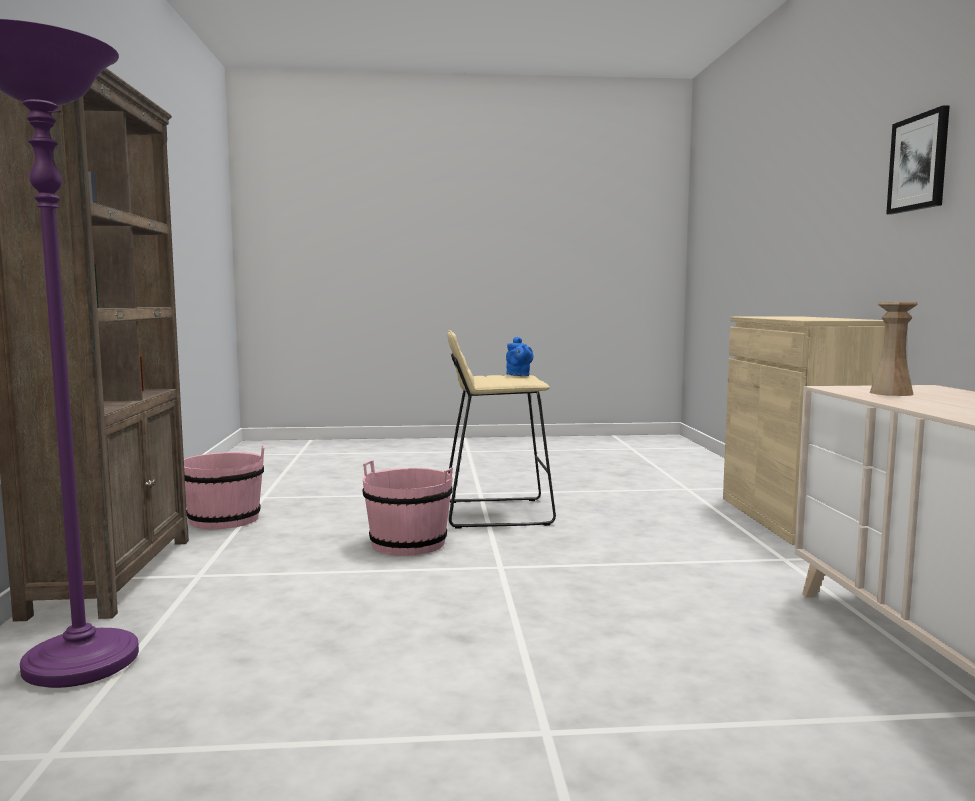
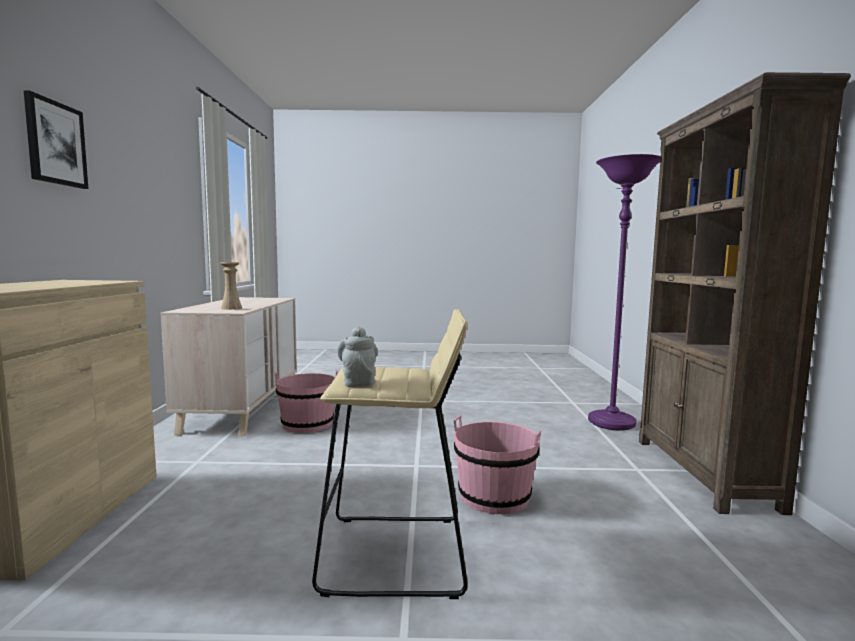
camera: 175 degrees left, 0 degrees up
pink bucket [184,445,265,529] -> pink bucket moved to [274,370,338,433]
blue teapot [506,337,533,376] -> grey teapot [337,326,378,387]

